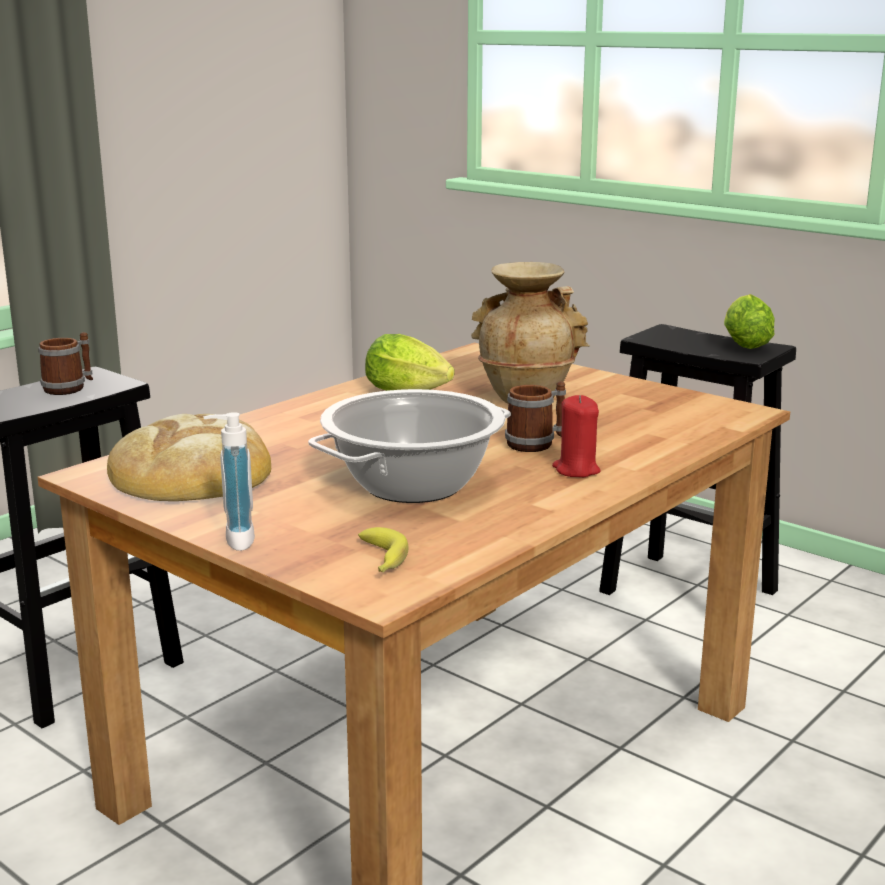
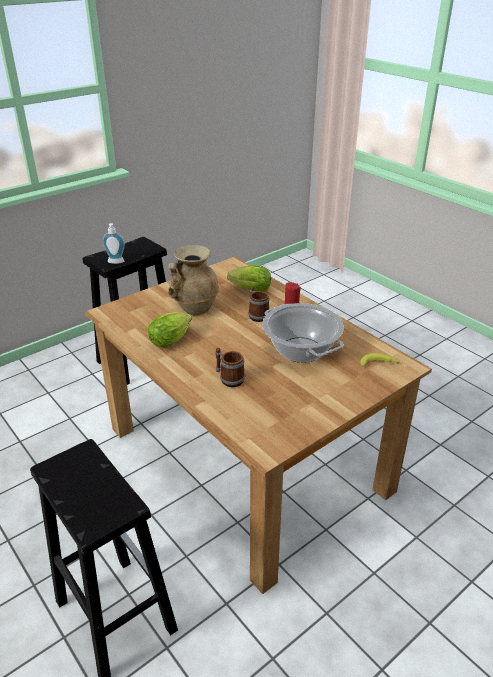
camera: 80 degrees left, 15 degrees up
mug [38,332,93,395] -> mug moved to [215,348,245,387]
bread [107,414,271,501] -> none
soap dispenser [204,412,255,551] -> soap dispenser moved to [102,223,125,264]
lettuce [724,294,775,349] -> lettuce moved to [227,265,271,291]

